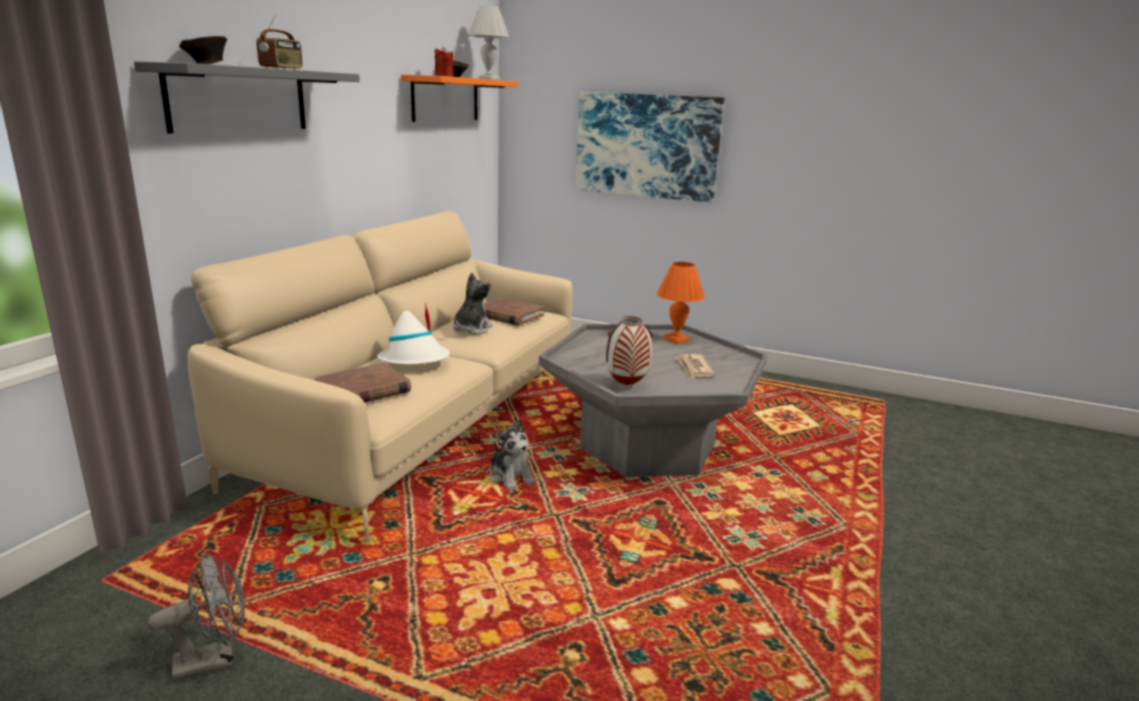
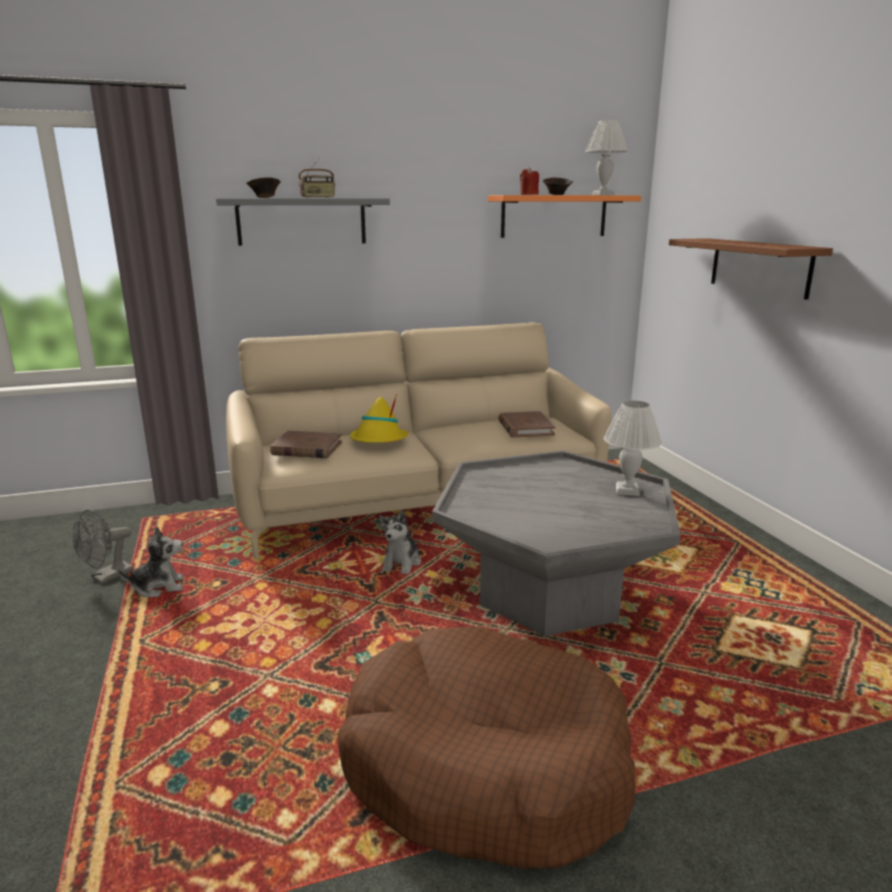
camera: 50 degrees right, 0 degrees up
grey fan [148,554,245,681] -> grey fan turned 105 degrees clockwise [72,510,134,584]
white hat [377,303,450,365] -> yellow hat [350,394,409,443]
plush toy [453,272,493,335] -> plush toy moved to [118,526,184,597]
picture [576,92,724,202] -> brown shelf [669,238,833,300]
vase [606,316,653,386] -> none
orange table lamp [657,262,705,344] -> white table lamp [604,401,662,496]
newspaper [676,354,716,379] -> none
none -> brown dog bed [337,627,635,869]

